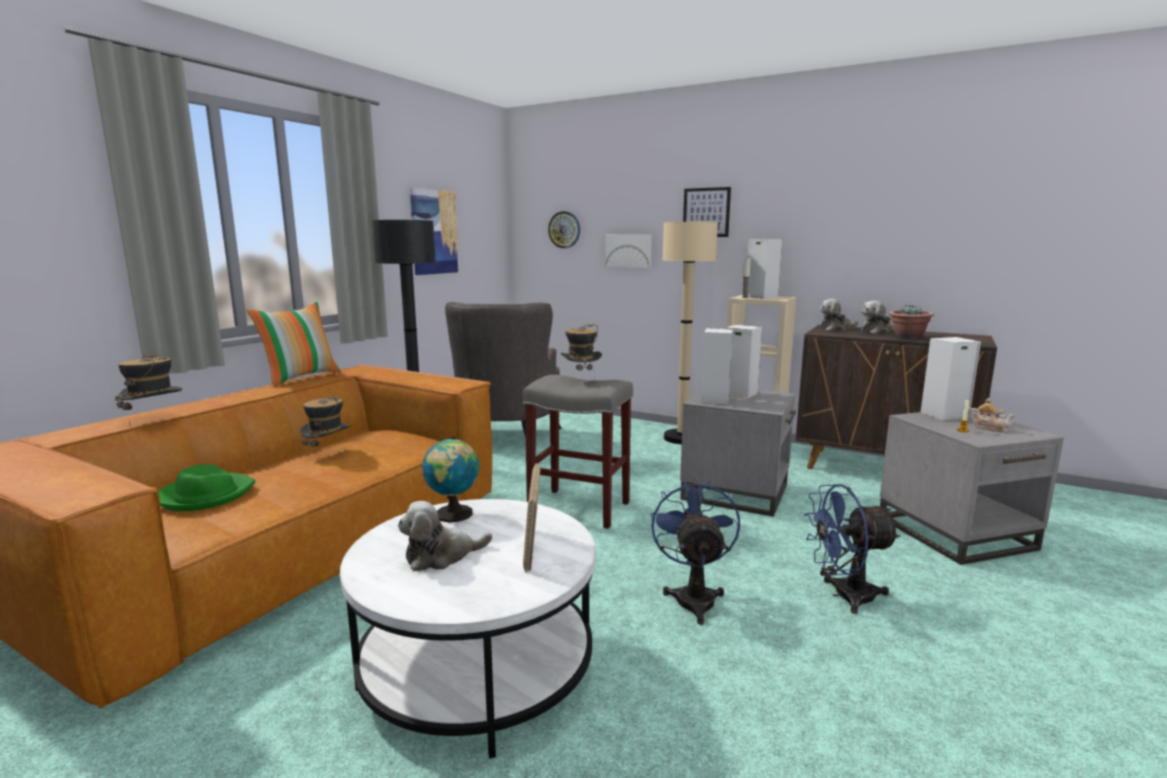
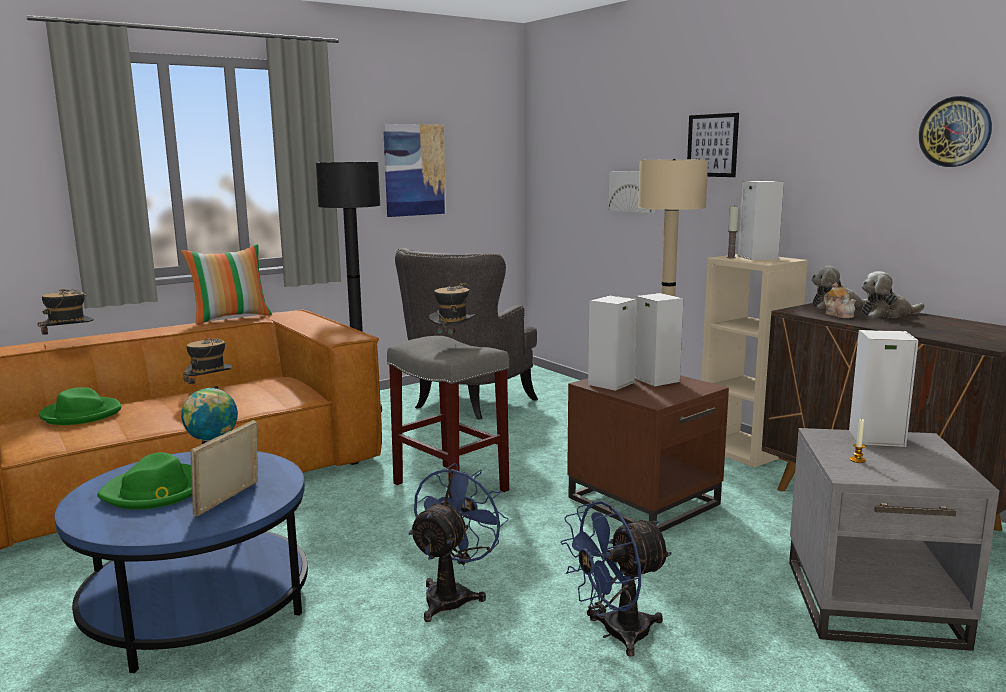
camera: 25 degrees right, 0 degrees up
white coffee table [340,499,596,759] -> blue coffee table [54,451,308,673]
plush toy [398,501,493,571] -> green hat [97,452,192,510]
wall clock [548,211,580,248] -> wall clock moved to [919,96,992,167]
grey side table [680,390,796,517] -> brown side table [567,375,729,532]
blue fan [804,484,900,614] -> blue fan turned 45 degrees counterclockwise [560,501,672,657]
potted plant [889,304,934,339] -> none
teapot [969,398,1016,432] -> teapot moved to [824,283,856,318]

